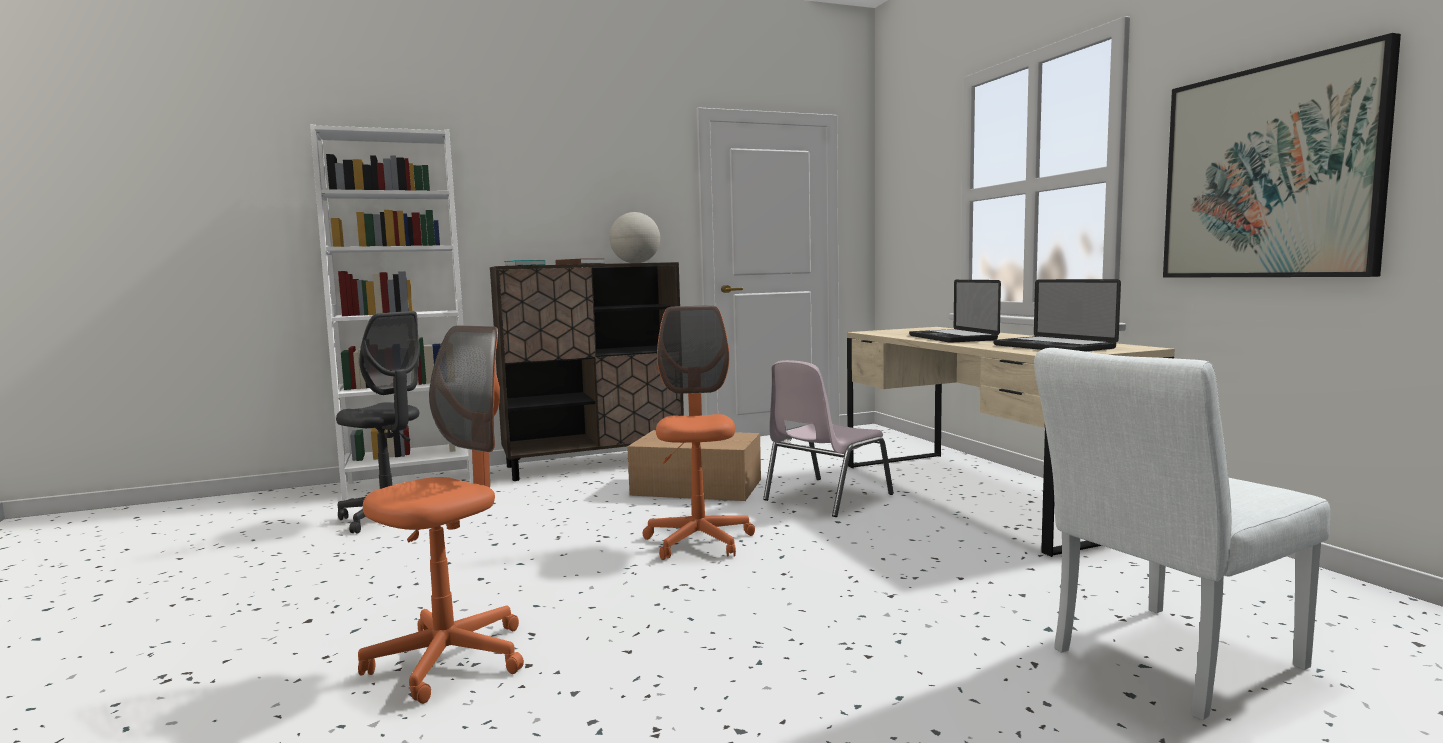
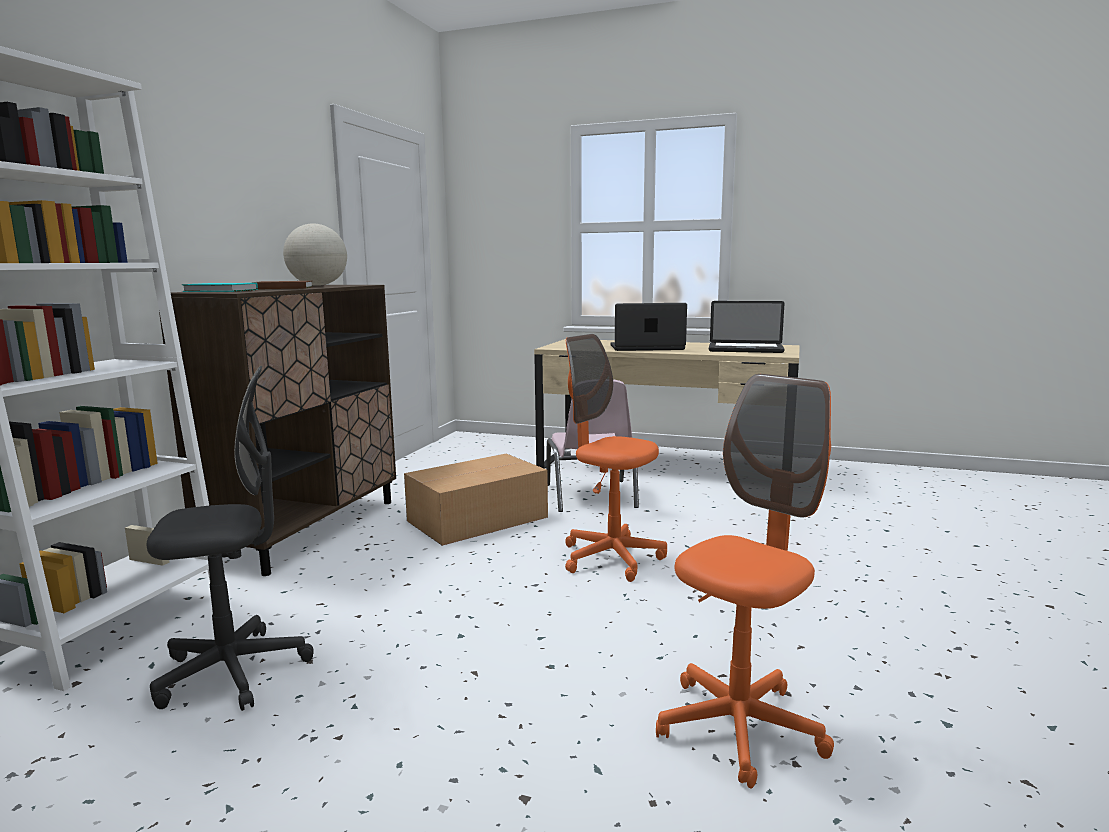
camera: 50 degrees left, 5 degrees up
orange office chair [358,325,524,704] -> orange office chair turned 60 degrees clockwise [656,374,834,789]
laptop [909,280,1001,343] -> laptop turned 150 degrees clockwise [610,303,687,351]
white chair [1034,348,1330,720] -> none
picture [1163,33,1401,278] -> none

